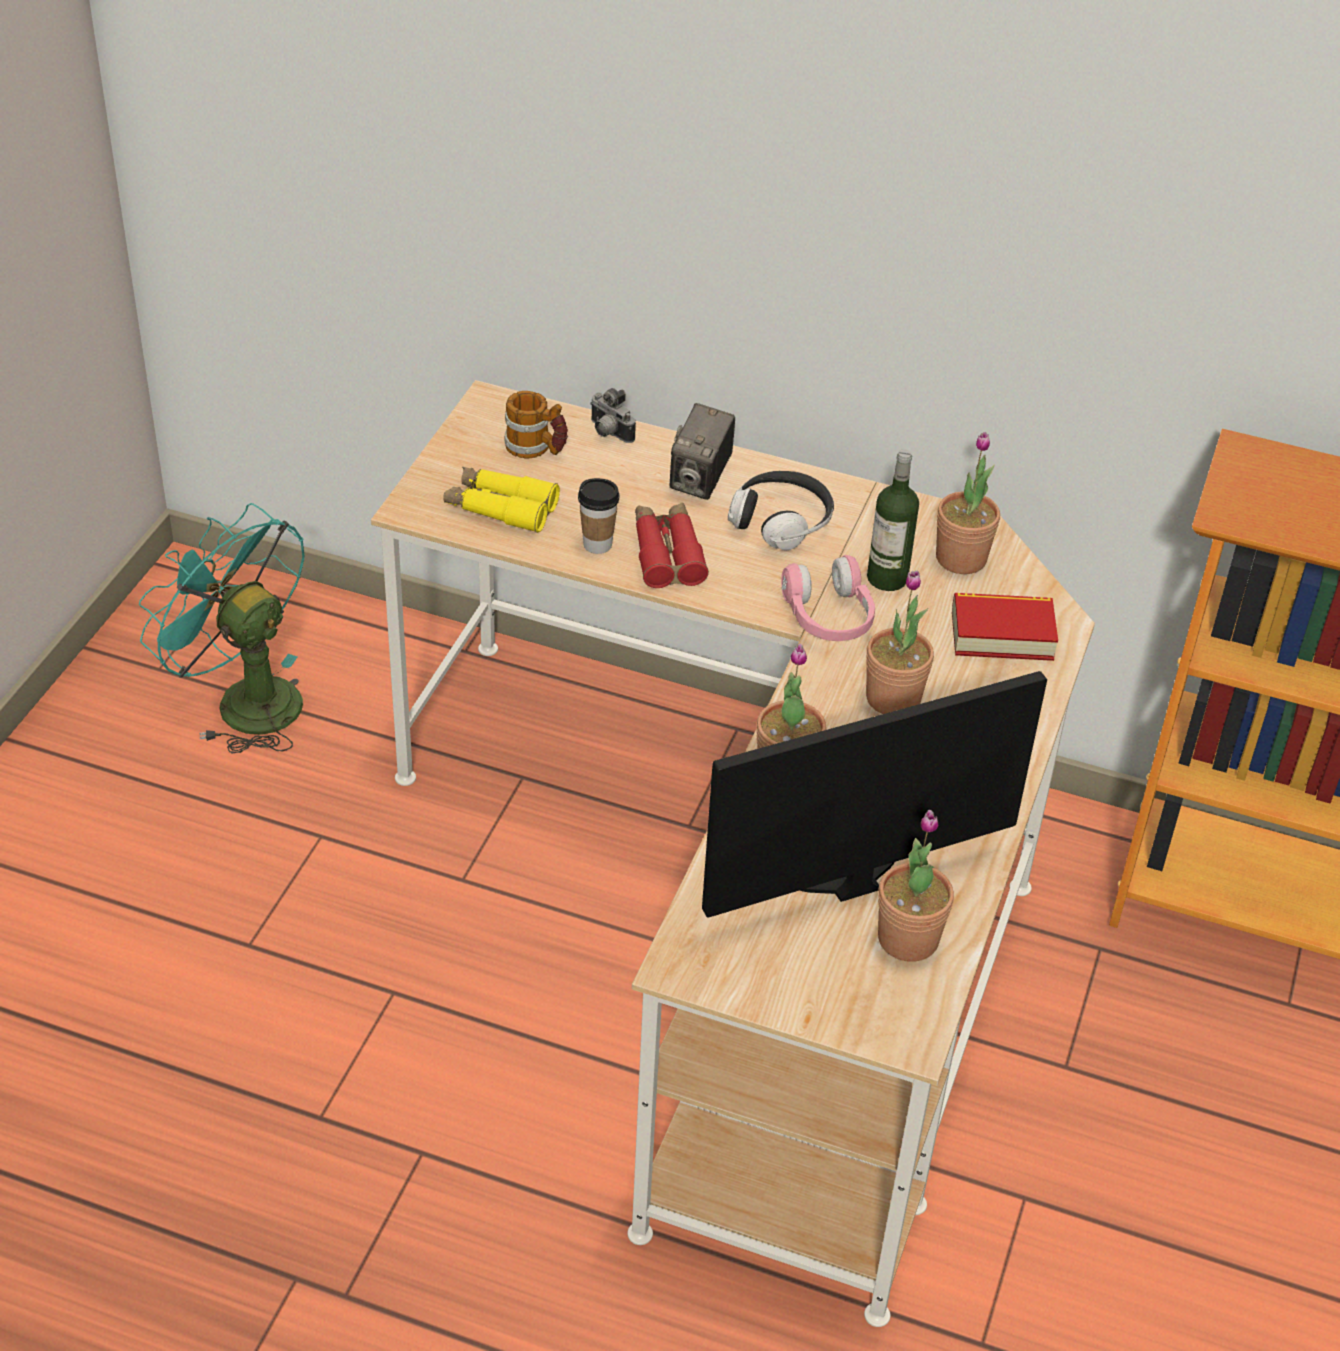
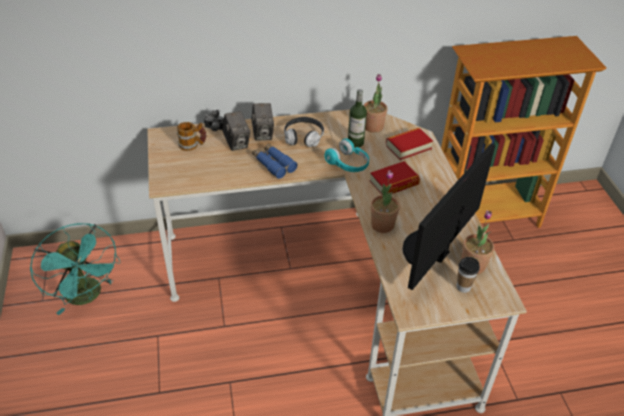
camera: 30 degrees left, 0 degrees up
turquoise fan [139,503,304,753] -> turquoise fan turned 135 degrees counterclockwise [30,223,121,315]
yellow binoculars [443,466,560,533] -> none
cup [578,478,620,554] -> cup moved to [456,257,480,293]
red binoculars [635,503,709,588] -> blue binoculars [252,143,297,179]
pink headphones [781,555,875,641] -> turquoise headphones [324,139,369,172]
potted plant [866,571,934,714] -> book [370,161,420,195]
none -> camera [222,111,250,151]

